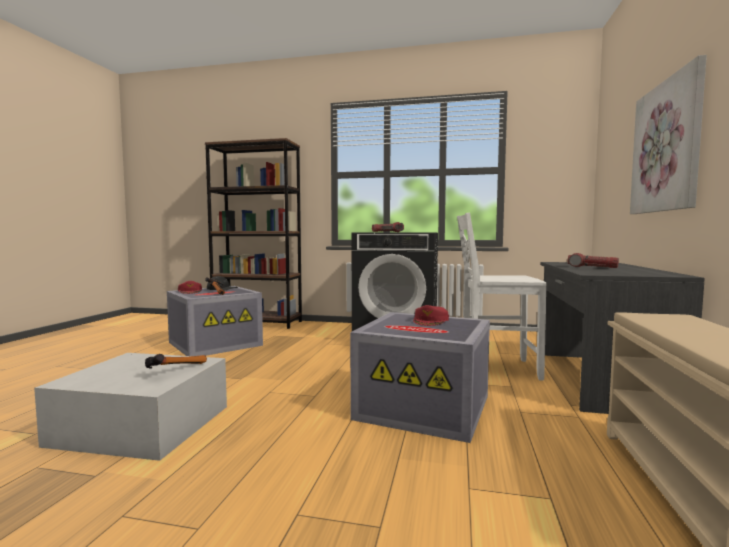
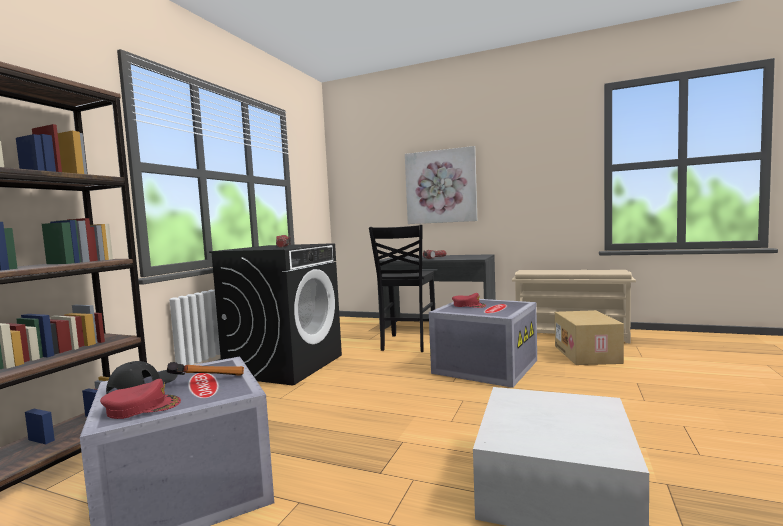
camera: 80 degrees left, 0 degrees up
hammer [145,354,207,369] -> none
white chair [457,213,547,381] -> black chair [369,224,435,352]
none -> cardboard box [555,310,624,365]

